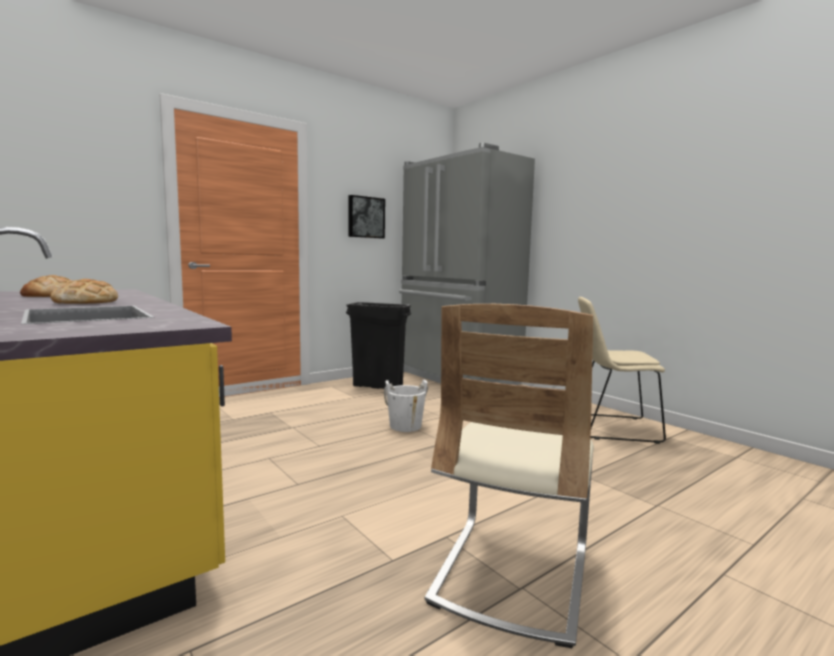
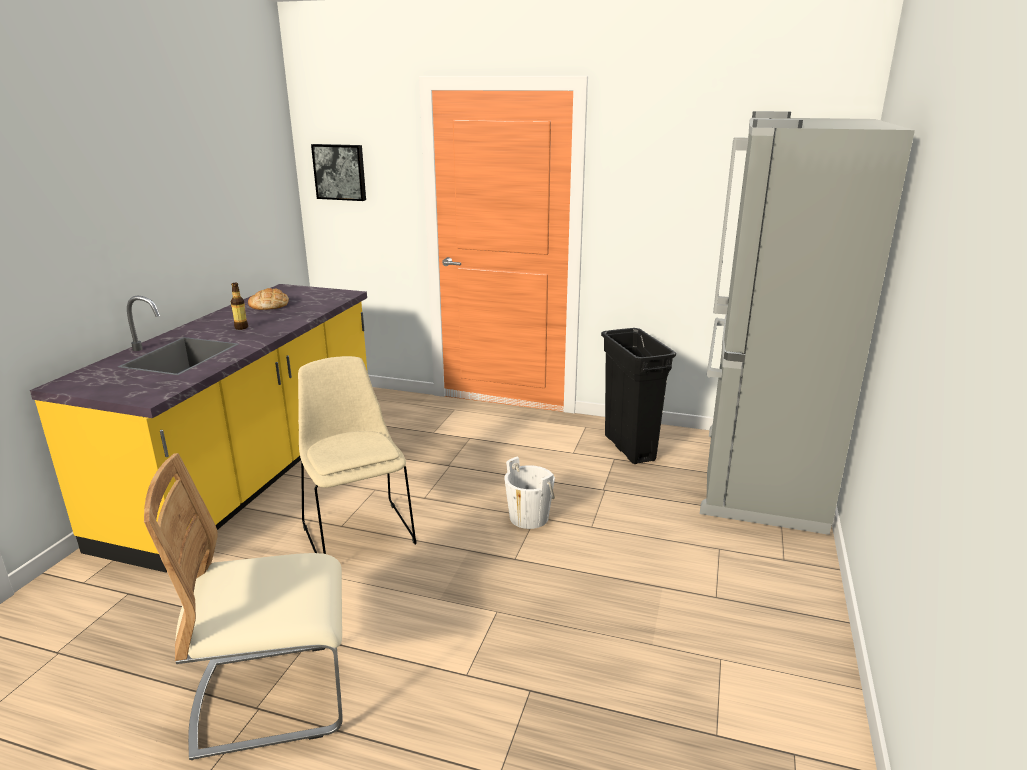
camera: 55 degrees right, 15 degrees up
bread [50,279,118,304] -> bottle [231,283,248,330]
picture [349,195,385,239] -> picture moved to [311,144,366,201]
beige chair [578,297,666,444] -> beige chair moved to [298,356,417,554]

